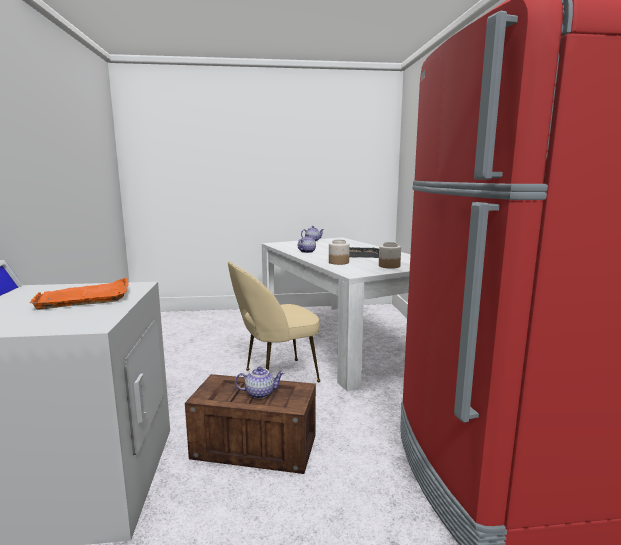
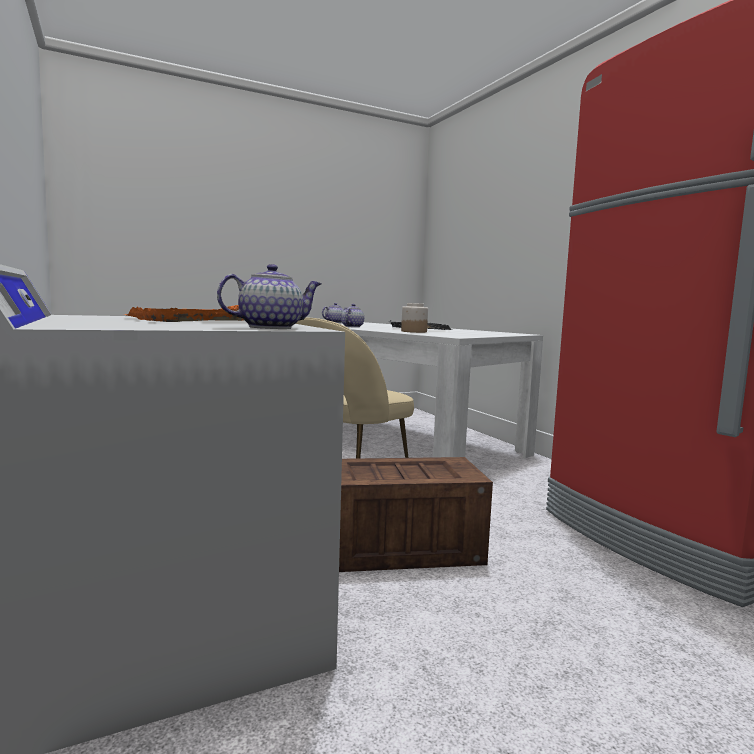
camera: 20 degrees left, 5 degrees down
teapot [235,367,284,399] -> teapot moved to [217,264,321,329]
jar [379,242,401,269] -> none

